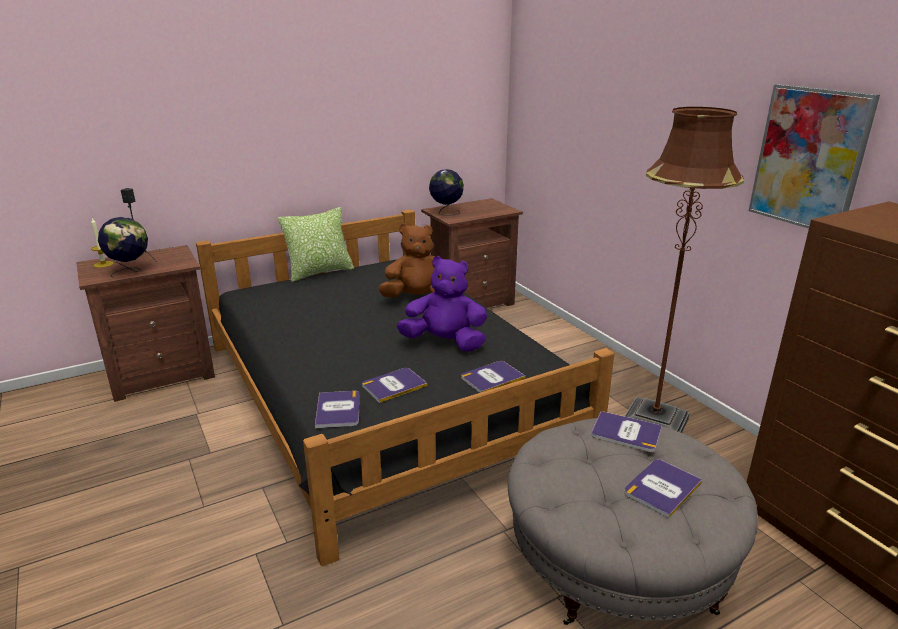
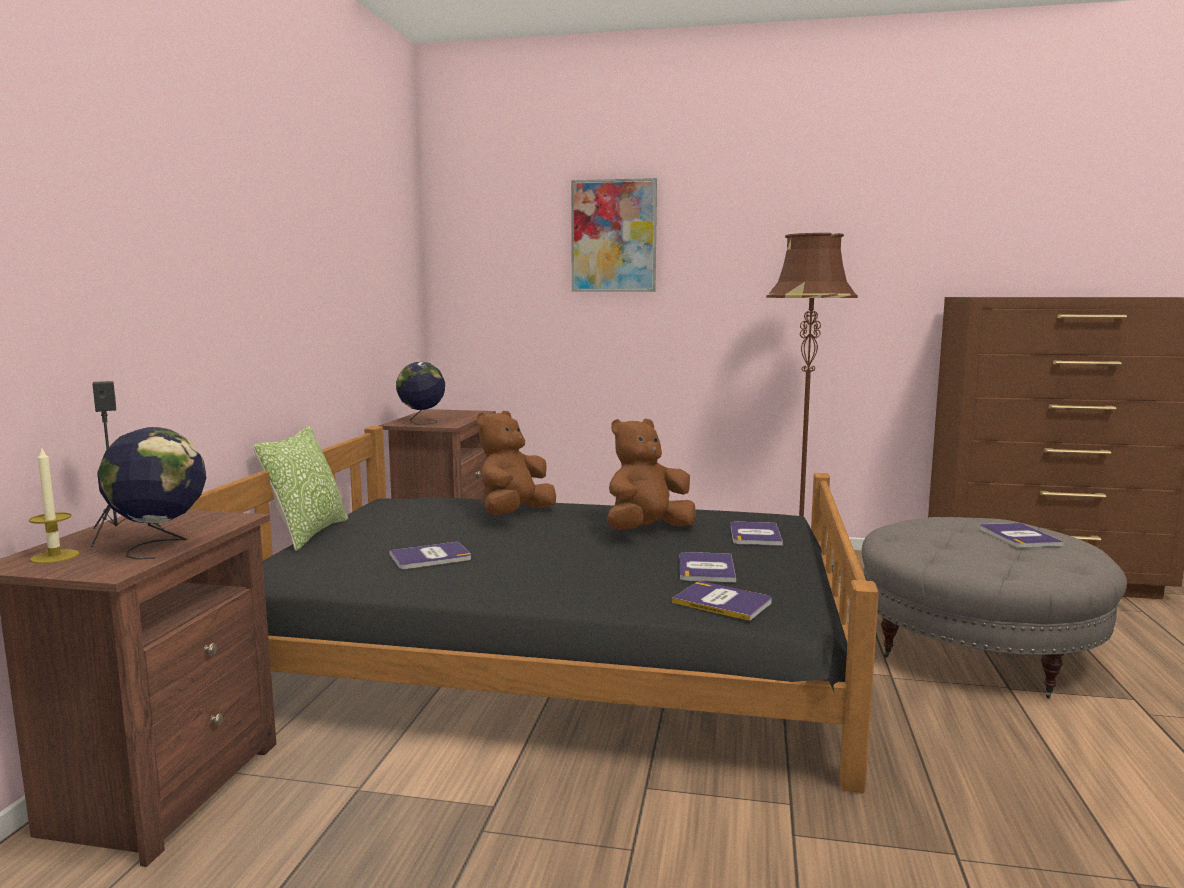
camera: 50 degrees left, 15 degrees down
purple plush toy [397,256,487,352] -> brown plush toy [607,419,696,530]
book [591,411,662,452] -> book moved to [389,542,471,569]
picture [749,84,880,229] -> picture moved to [571,178,657,292]

